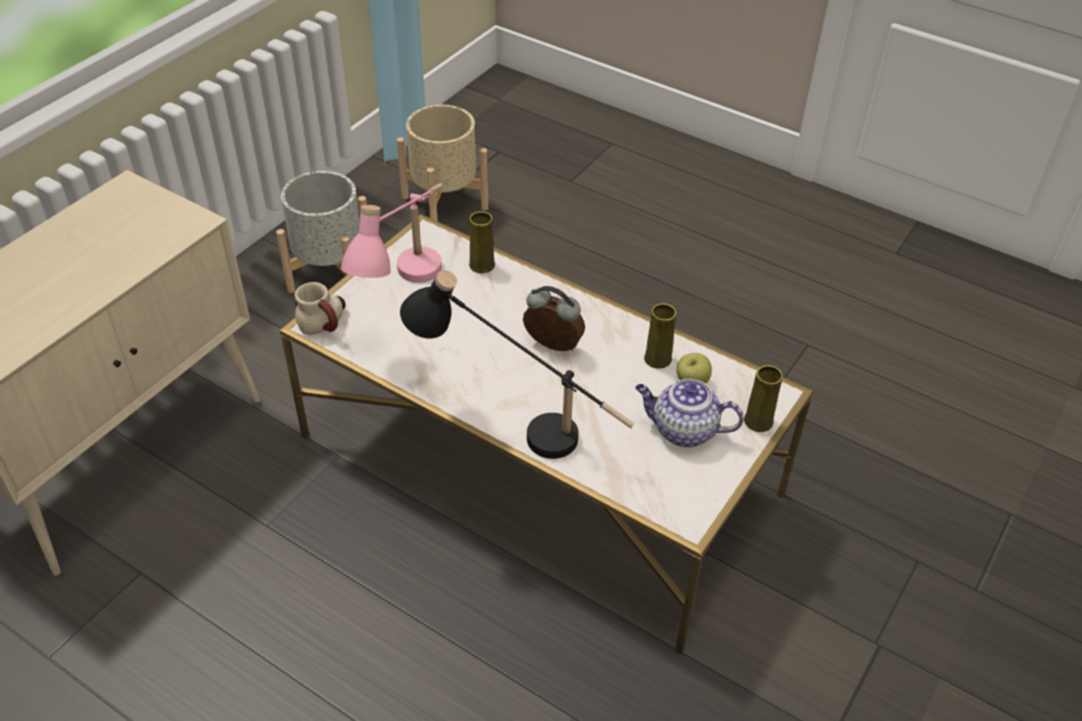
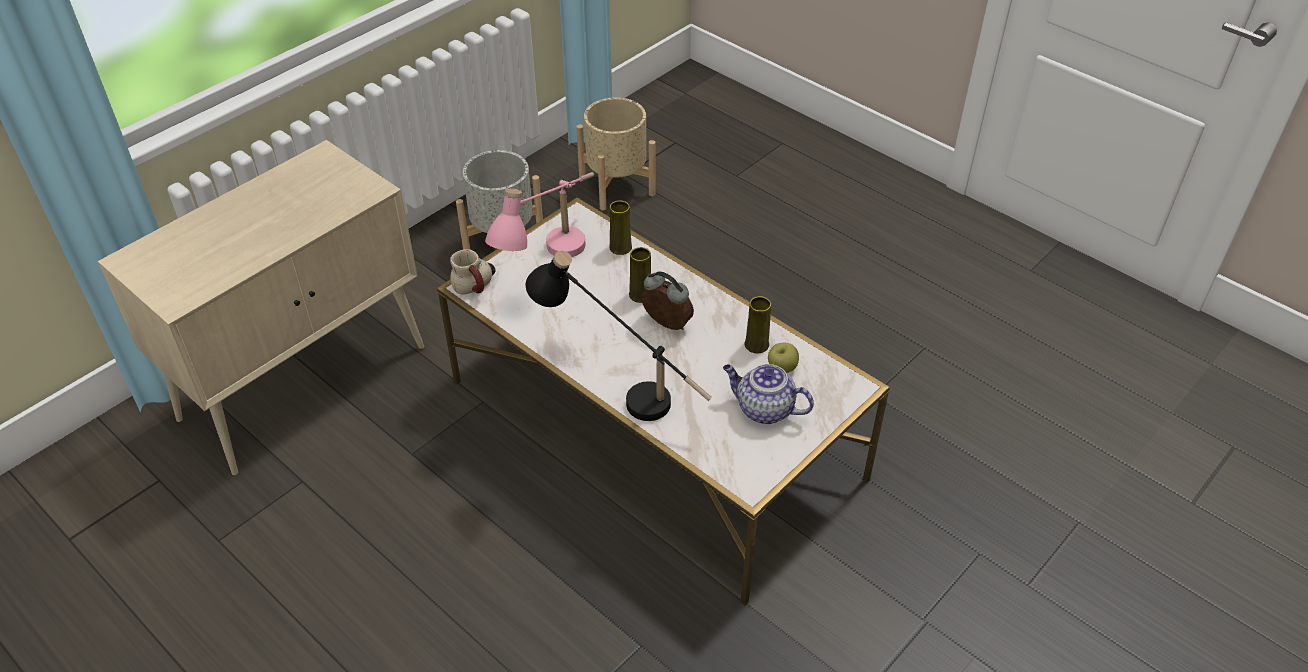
camera: 10 degrees right, 0 degrees up
yellow vase [744,365,783,432] -> yellow vase moved to [629,247,651,303]

